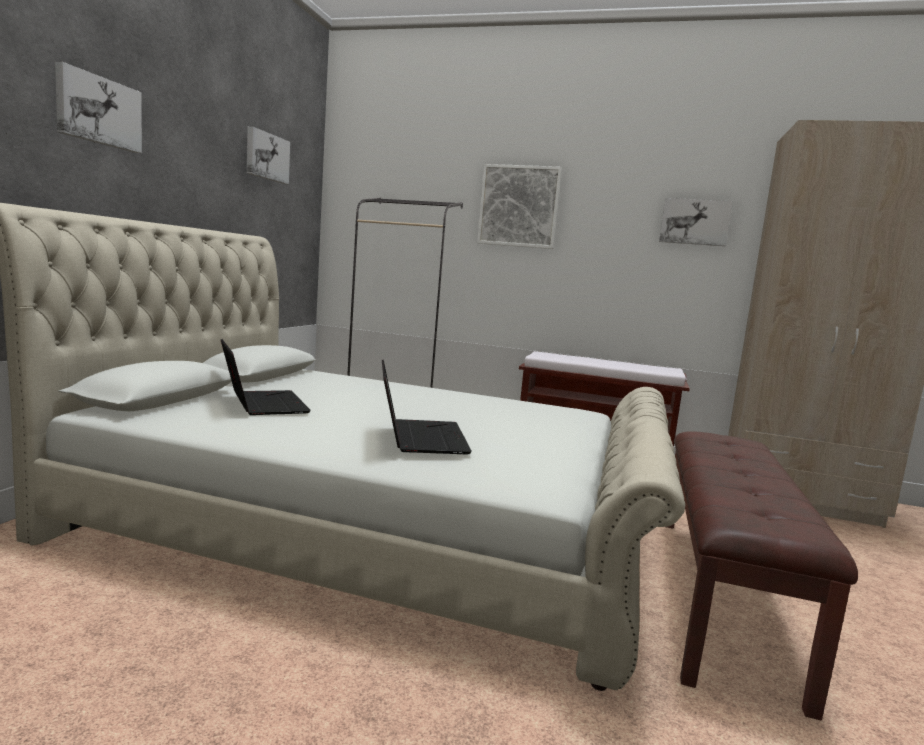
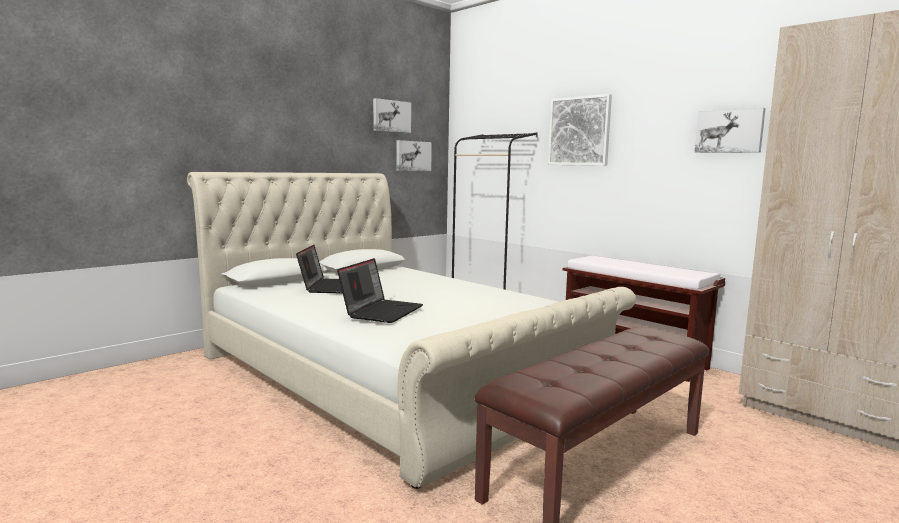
camera: 30 degrees right, 0 degrees up
picture [55,62,142,153] -> picture moved to [396,140,432,171]

